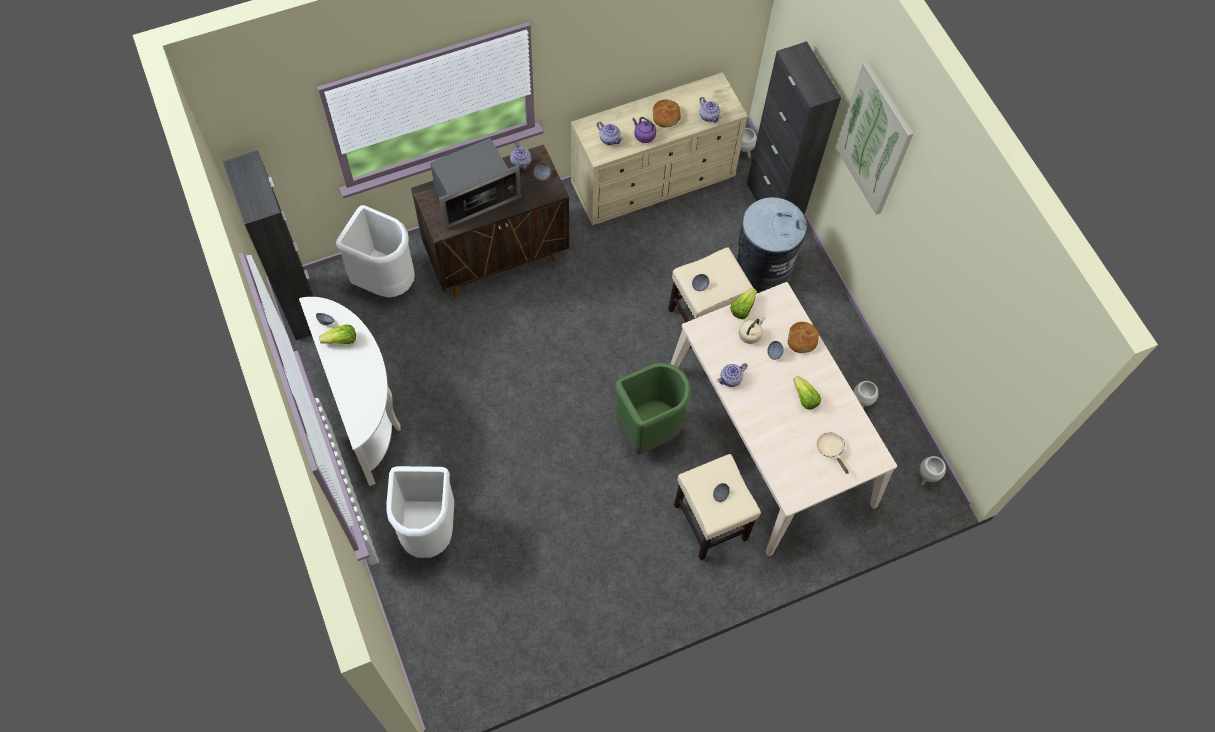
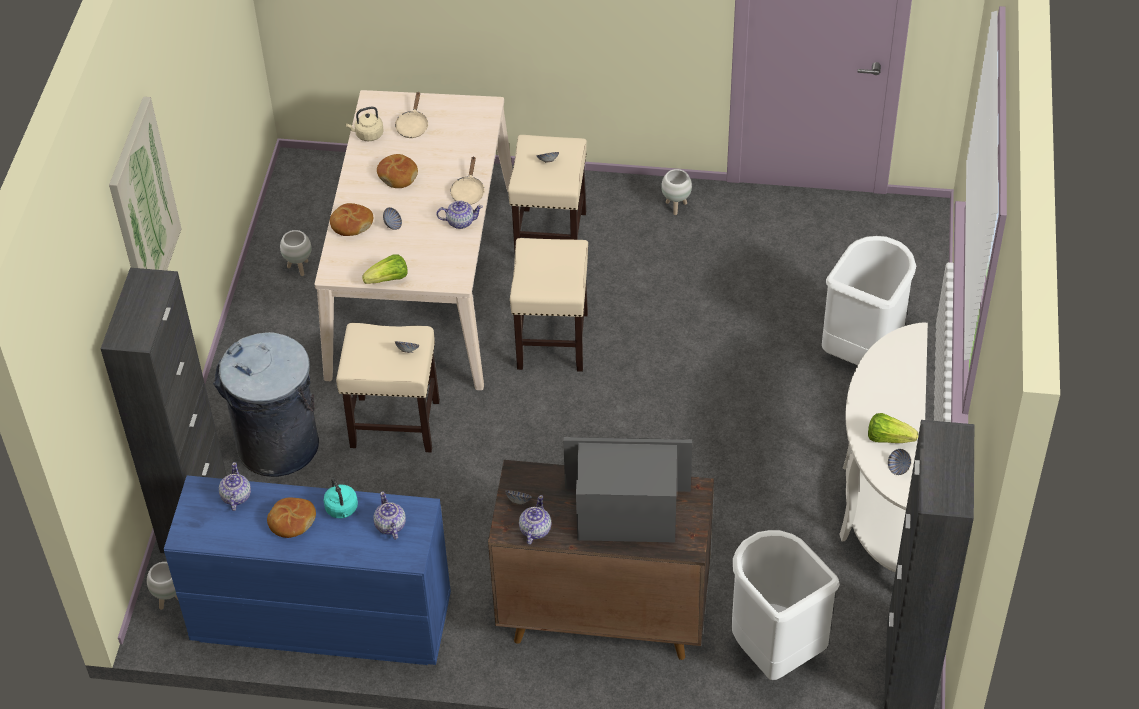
camera: 145 degrees left, 15 degrees down
beige dresser [571,72,748,225] -> blue dresser [164,475,451,665]
green trash can [615,363,691,454] -> beige stool [510,238,588,372]
purple kettle [632,117,656,143] -> turquoise kettle [323,478,358,518]
beige kettle [739,317,765,344] -> beige kettle moved to [346,107,384,141]
lettuce [793,376,821,410] -> bread [377,154,418,188]
white planter [919,456,946,486] -> white planter moved to [661,169,692,215]
none -> beige frying pan [450,156,485,205]

